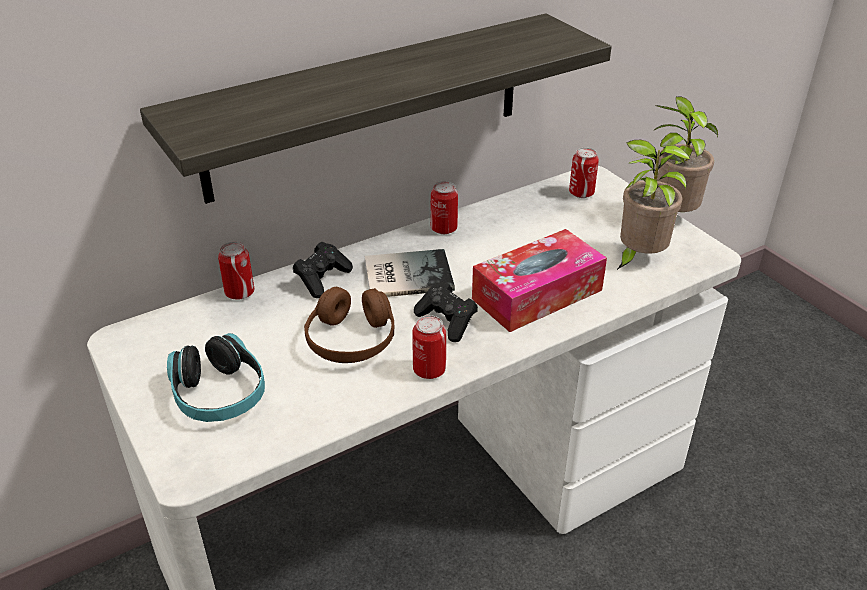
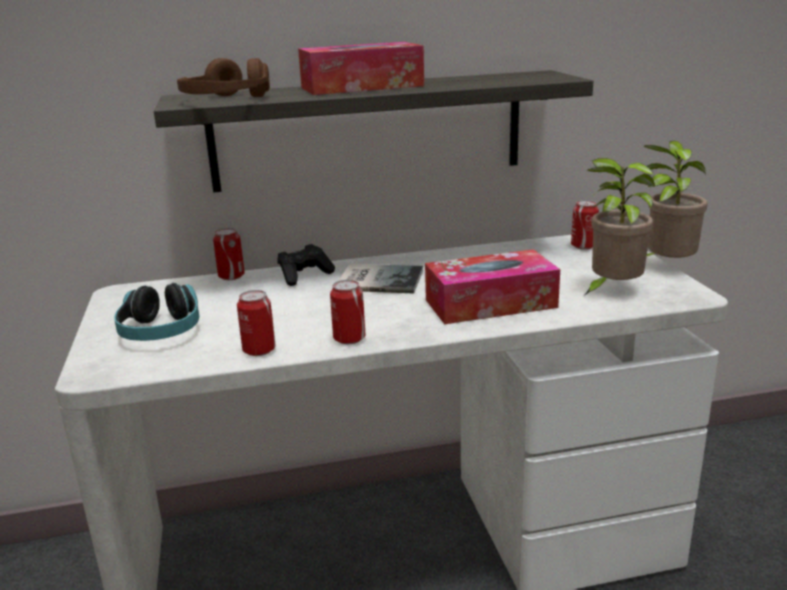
camera: 20 degrees right, 15 degrees down
brown headphones [304,287,394,363] -> brown headphones moved to [177,58,270,97]
black game controller [414,281,478,342] -> none
can [431,181,458,234] -> can moved to [237,290,276,356]
none -> tissue box [298,42,424,95]

